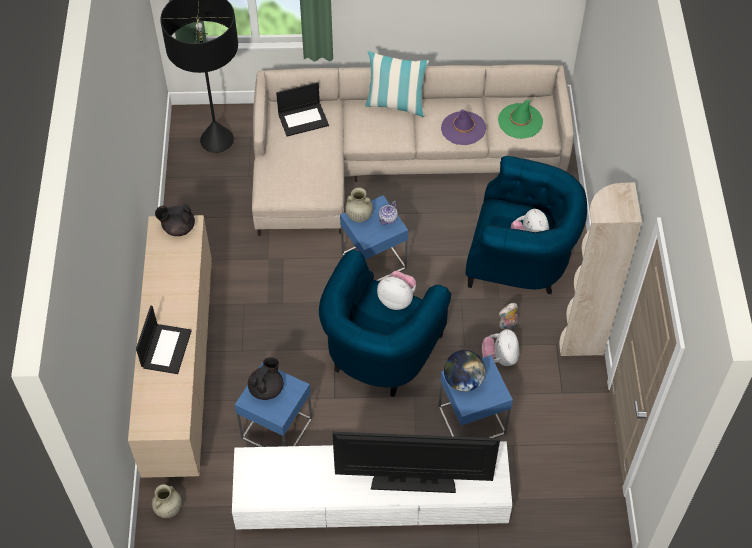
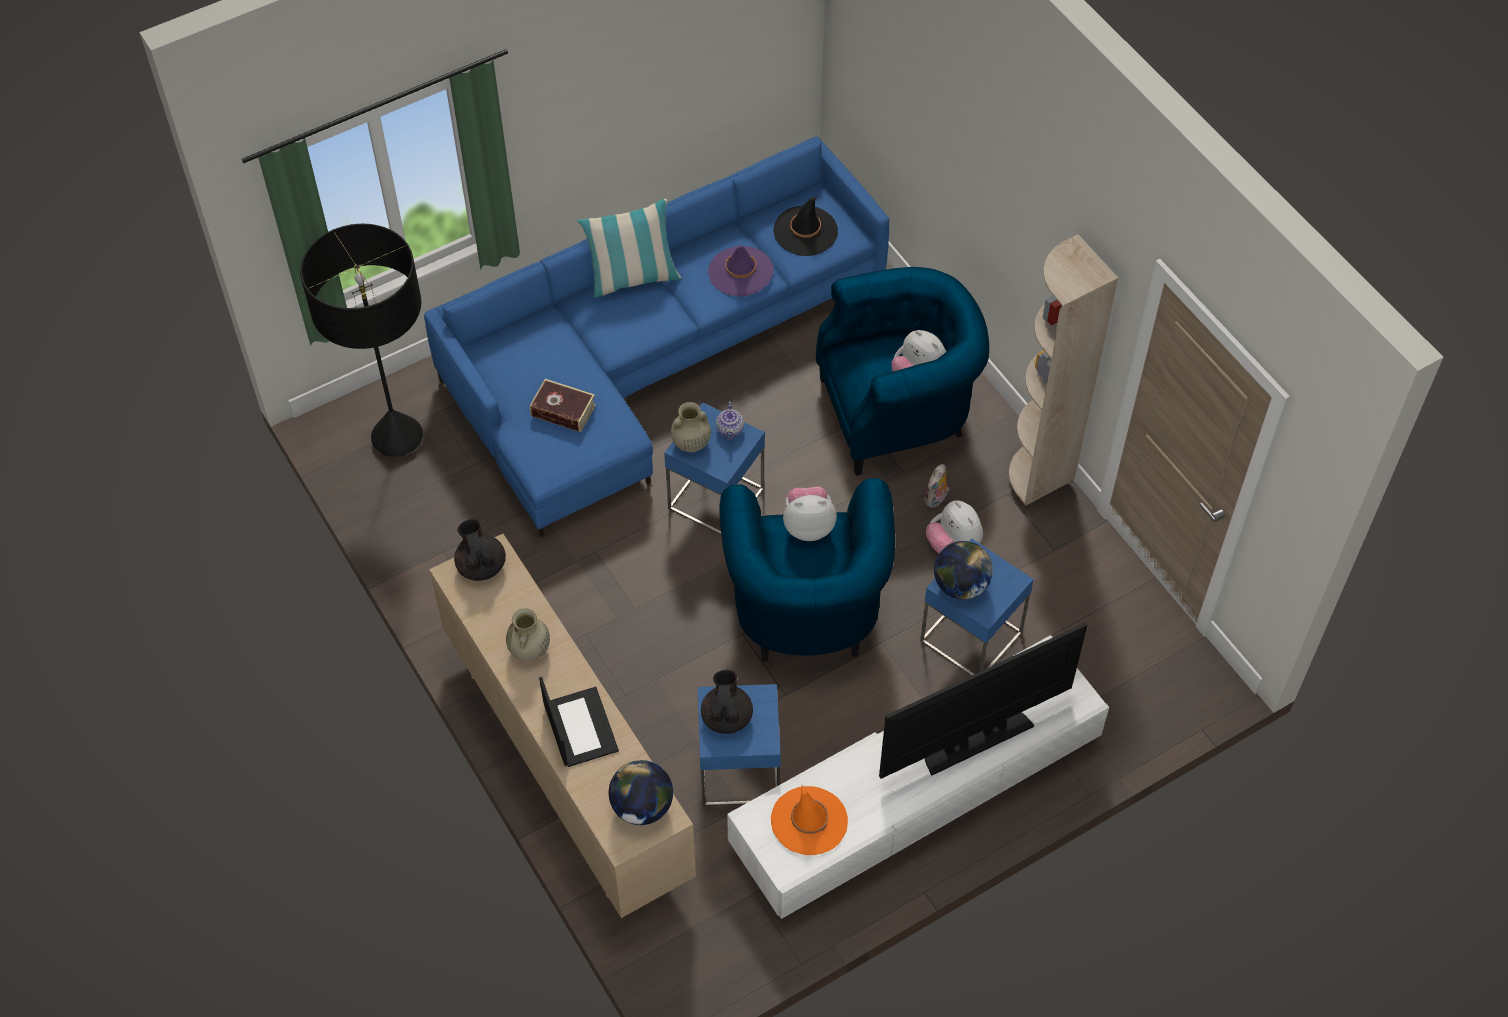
camera: 30 degrees left, 0 degrees up
beige vase [152,484,182,518] -> beige vase moved to [506,608,550,661]
black teapot [155,204,195,236] -> black teapot turned 105 degrees clockwise [454,519,506,581]
beige sofa [252,64,574,236] -> blue sofa [424,137,889,537]
laptop [276,82,329,136] -> none
green hat [498,100,543,139] -> black hat [773,197,838,256]
none -> book [530,379,596,432]
none -> globe [609,760,673,825]
none -> orange hat [771,786,848,855]

